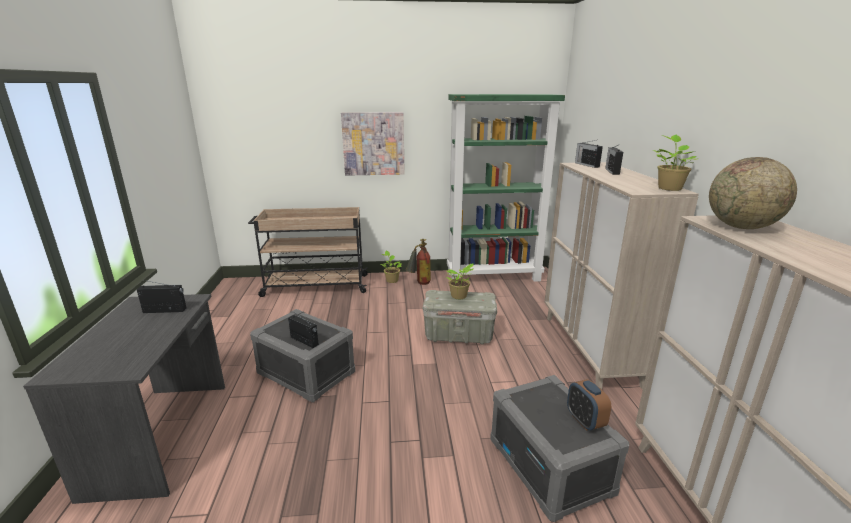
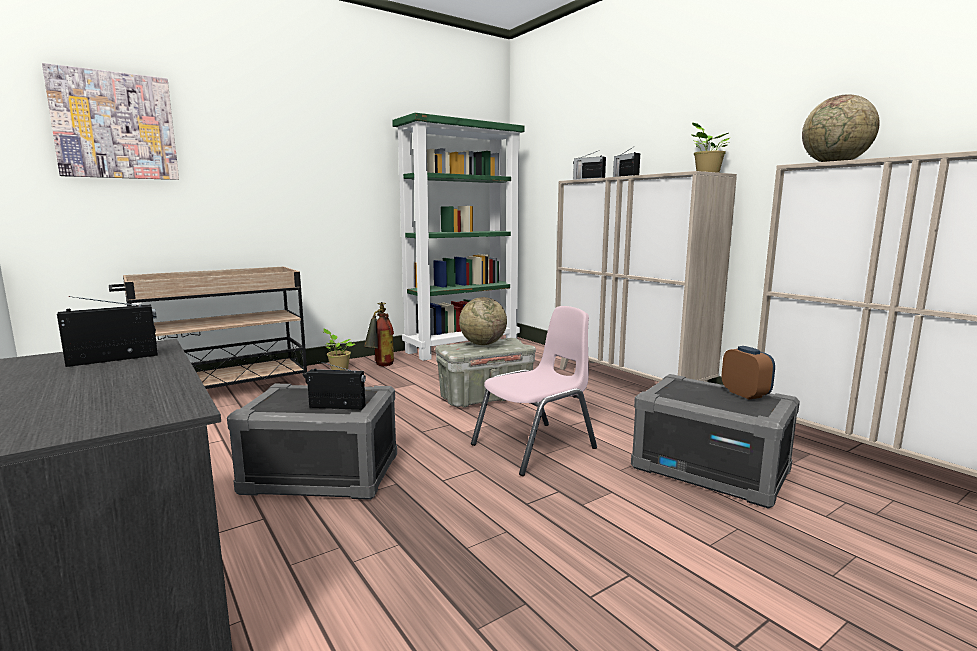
camera: 30 degrees left, 10 degrees down
picture [341,112,405,176] -> picture moved to [42,63,179,180]
potted plant [446,263,474,299] -> globe [459,297,507,345]
alarm clock [567,379,611,431] -> alarm clock turned 150 degrees counterclockwise [722,346,775,399]
none -> pink chair [471,306,597,476]

